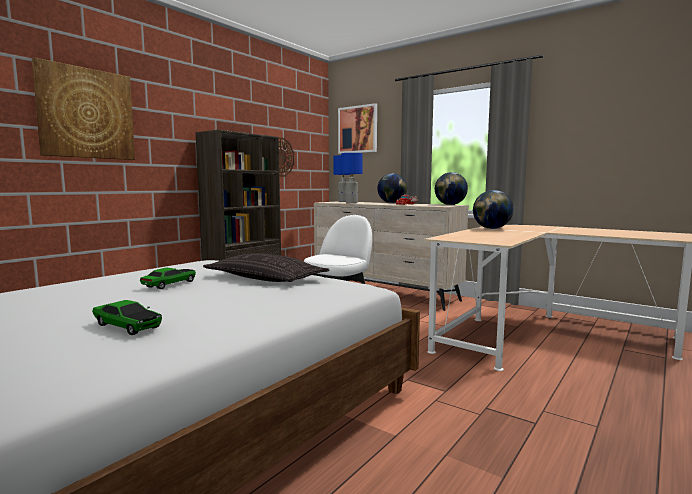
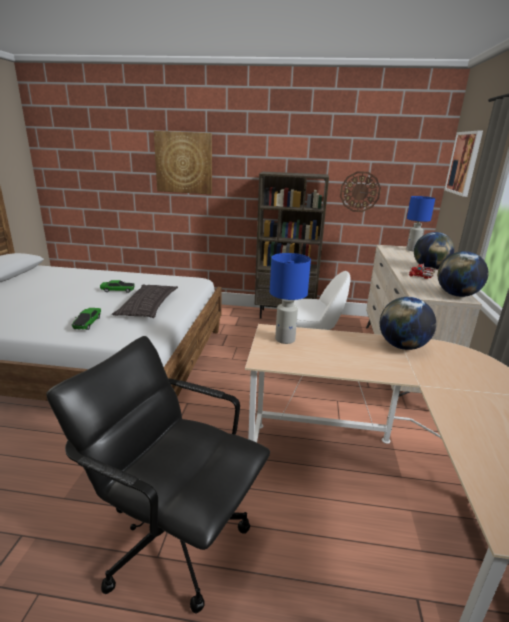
camera: 60 degrees right, 15 degrees up
toy car [92,300,162,335] -> toy car moved to [72,308,101,330]
blue table lamp [341,153,363,204] -> blue table lamp moved to [270,253,311,344]
none -> black office chair [46,336,270,614]

